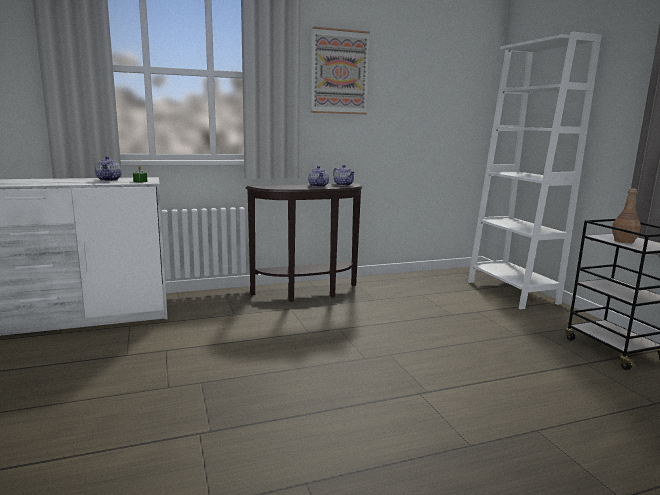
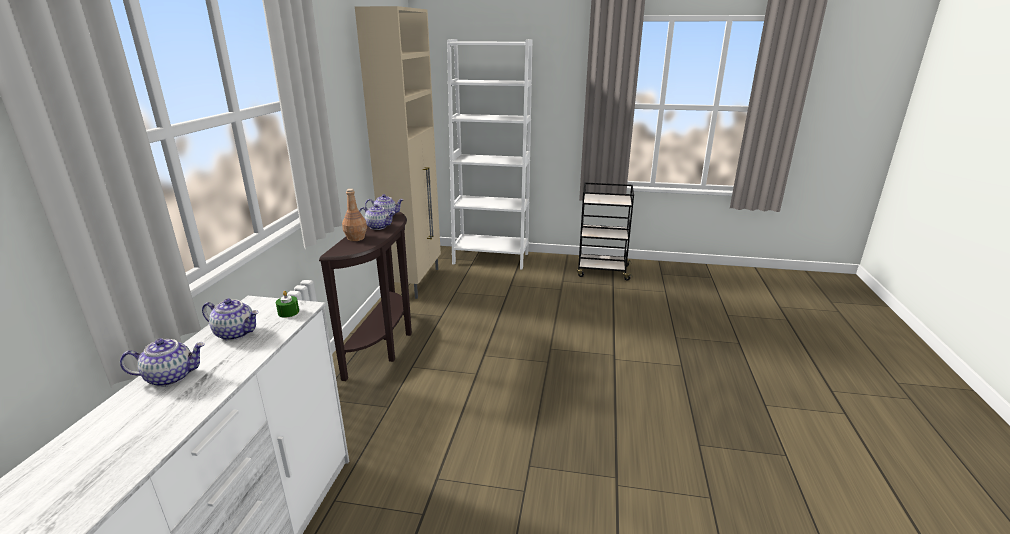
camera: 60 degrees left, 10 degrees up
picture [311,26,370,114] -> none
brown bottle [612,189,641,244] -> brown bottle moved to [342,189,367,241]
none -> teapot [120,339,205,387]
none -> beige cabinet [355,6,441,299]

